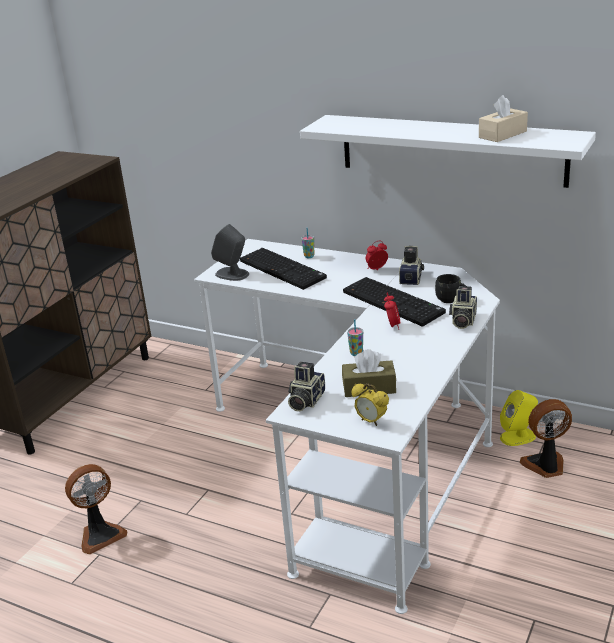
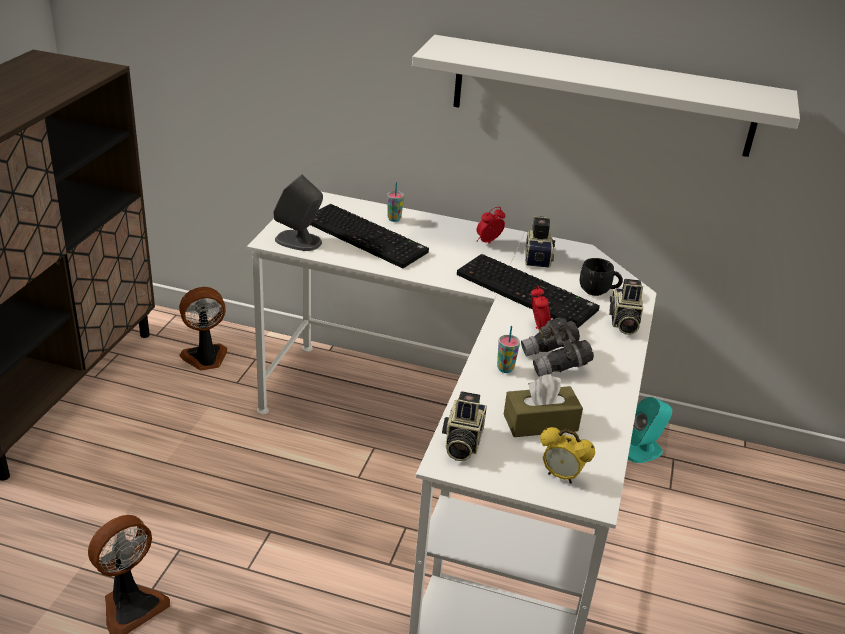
camera: 15 degrees left, 5 degrees up
beige tissue box [479,95,528,142] -> none
yellow speaker [500,390,538,446] -> turquoise speaker [628,397,672,463]
fan [520,399,572,478] -> fan moved to [179,287,227,371]
none -> grey binoculars [521,318,594,377]

